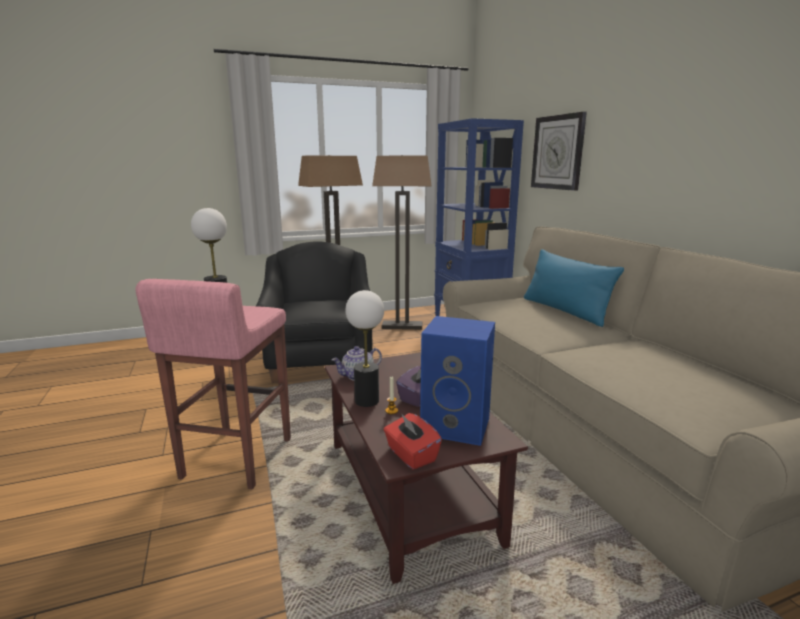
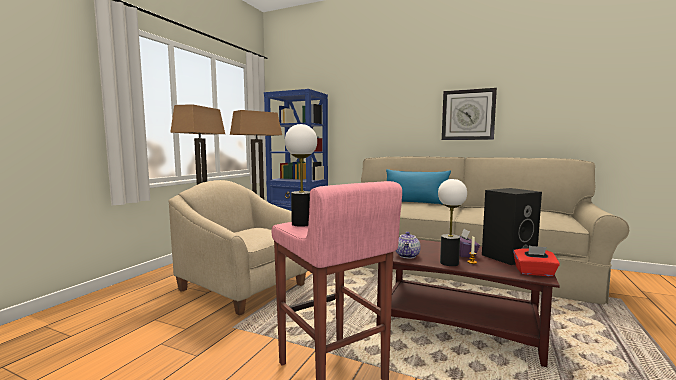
camera: 45 degrees left, 10 degrees down
black armchair [256,241,373,383] -> beige armchair [169,180,308,315]
blue speaker [420,316,495,446] -> black speaker [482,188,542,265]
wall clock [531,112,587,191] -> wall clock moved to [442,88,497,140]

